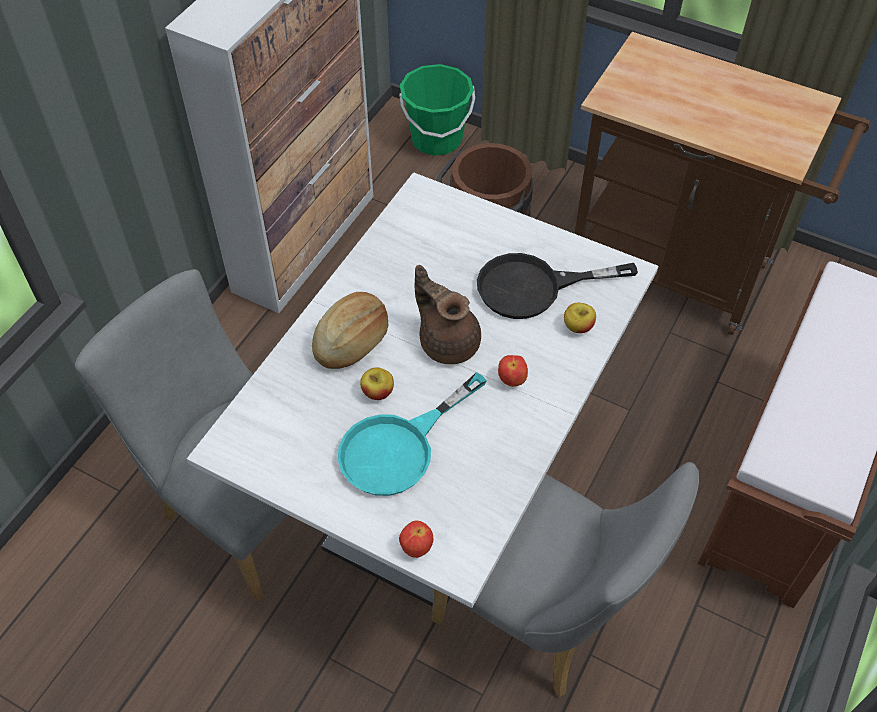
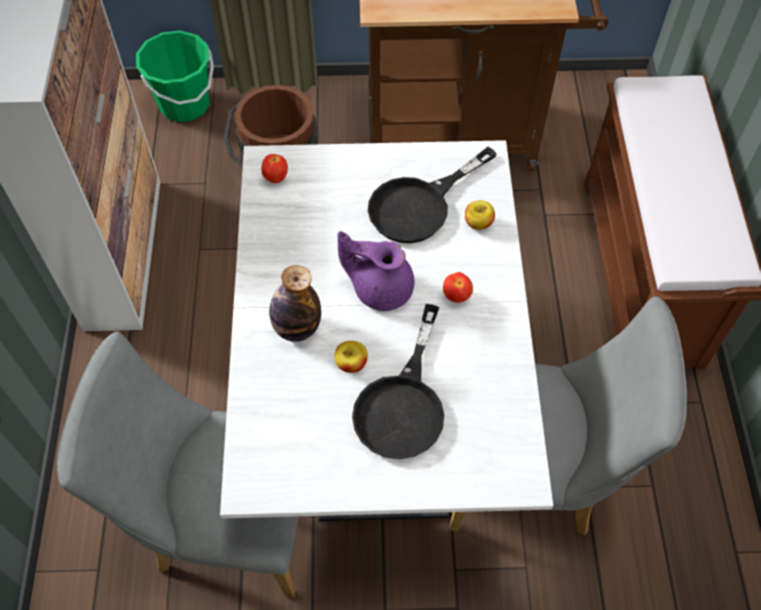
camera: 30 degrees left, 5 degrees up
bread [312,292,388,369] -> bottle [269,265,321,342]
turquoise frying pan [337,372,487,496] -> black frying pan [352,304,444,459]
apple [399,521,434,558] -> apple moved to [261,154,288,183]
brown teapot [415,265,481,364] -> purple teapot [337,231,415,311]

